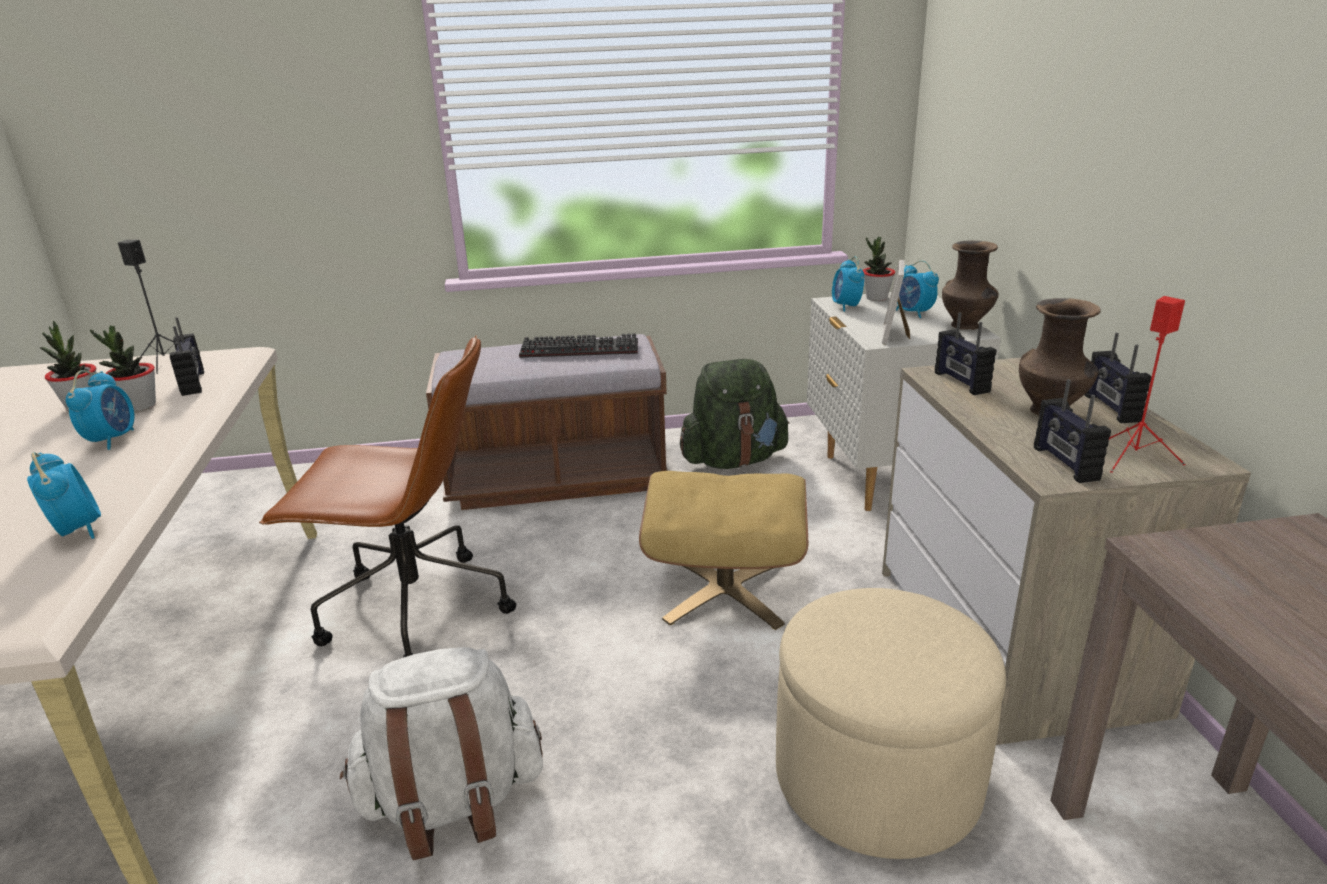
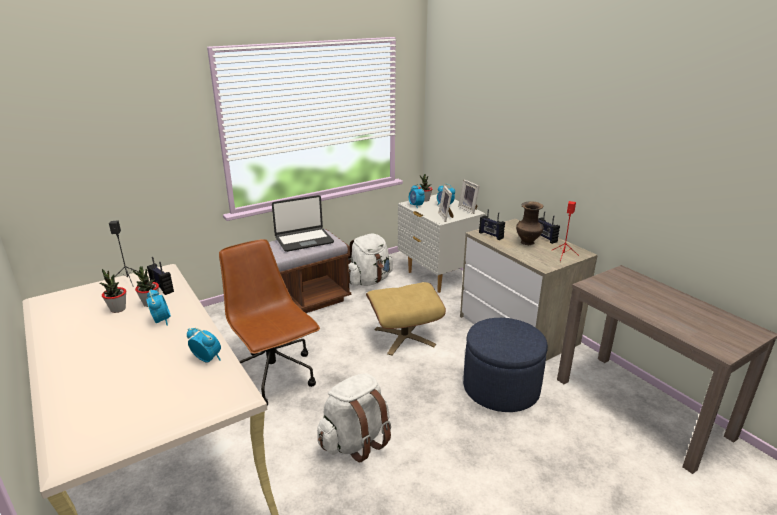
camera: 25 degrees left, 0 degrees up
brown office chair [259,335,516,658] -> brown office chair turned 105 degrees counterclockwise [219,239,320,406]
keyboard [519,333,638,358] -> laptop [272,195,334,252]
green backpack [680,359,790,469] -> white backpack [348,234,393,286]
beige ottoman [776,588,1006,859] -> blue ottoman [463,318,548,412]
brown vase [942,241,999,330] -> picture frame [458,179,480,214]
radio [1034,379,1111,483] -> none

